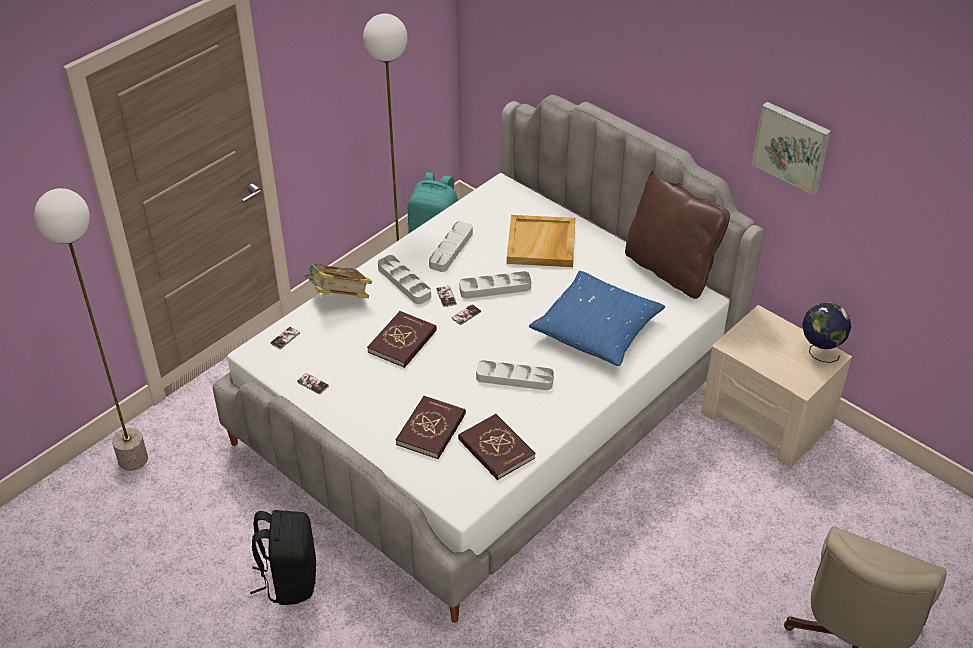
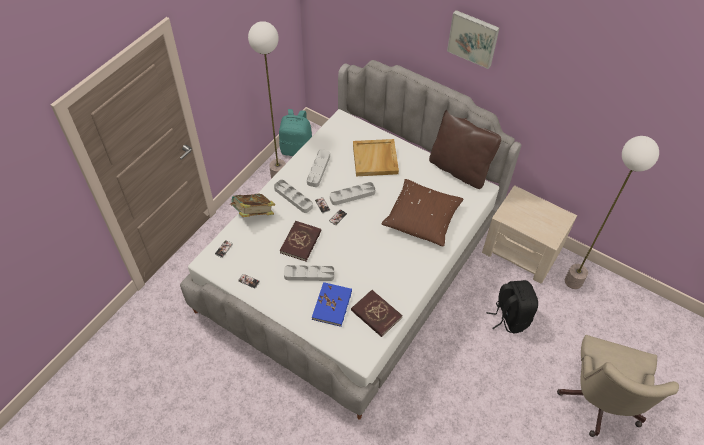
camera: 10 degrees left, 10 degrees up
floor lamp [34,188,148,471] -> floor lamp moved to [565,136,659,289]
black backpack [250,510,316,605] -> black backpack moved to [487,280,538,333]
red book [395,396,466,459] -> blue book [312,282,352,327]
grey tray [476,360,554,390] -> grey tray moved to [284,265,334,281]
blue pillow [529,271,666,366] -> brown pillow [381,179,464,247]
picture [752,102,831,195] -> picture moved to [447,10,499,69]
globe [802,302,851,363] -> none

